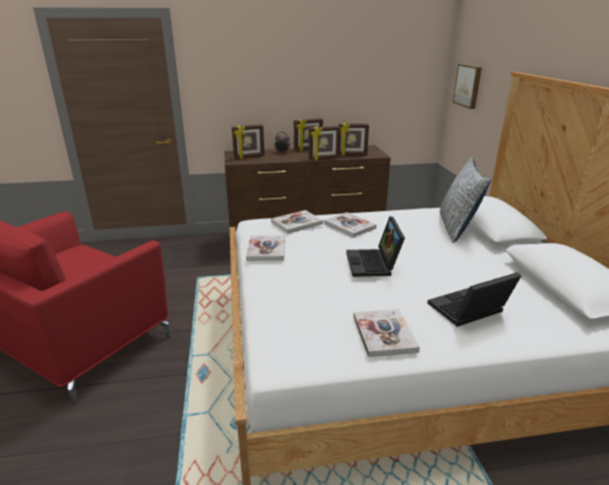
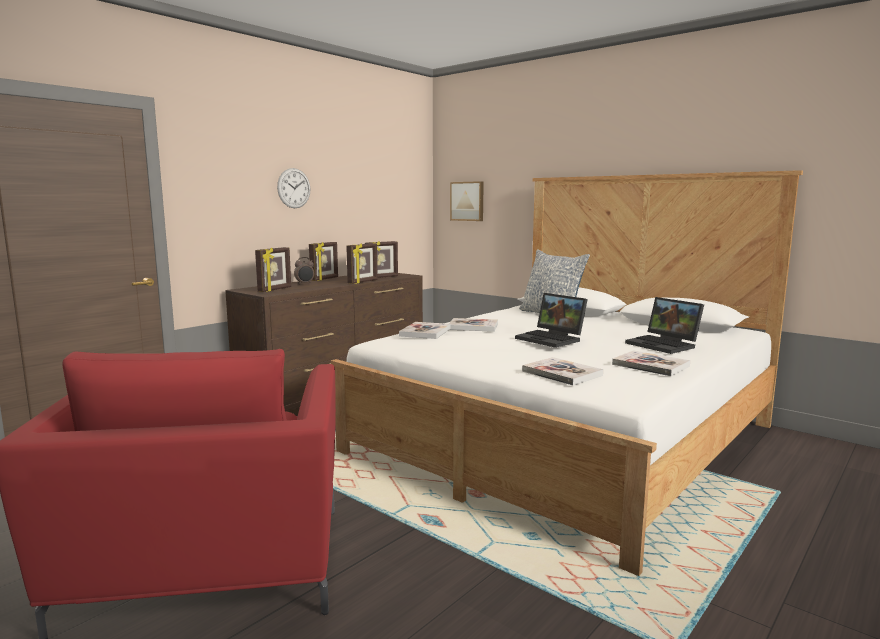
camera: 40 degrees left, 15 degrees down
book [246,235,285,261] -> book moved to [522,357,603,386]
laptop [427,272,521,327] -> laptop turned 60 degrees counterclockwise [625,297,704,354]
none -> wall clock [277,168,310,208]

